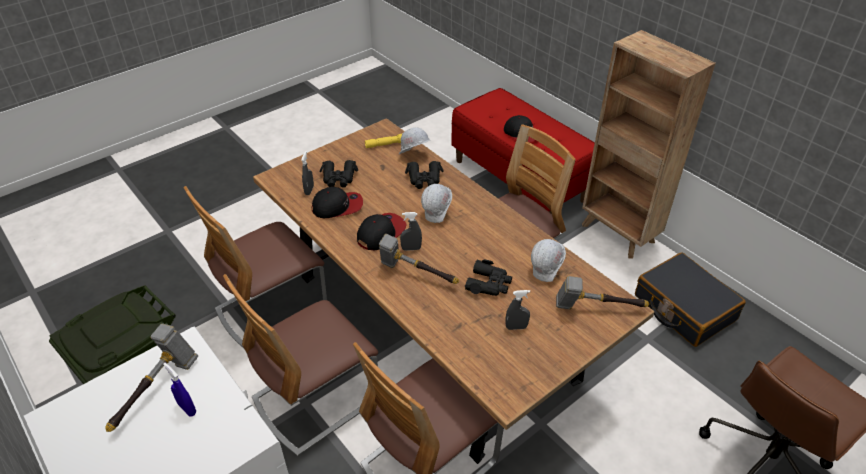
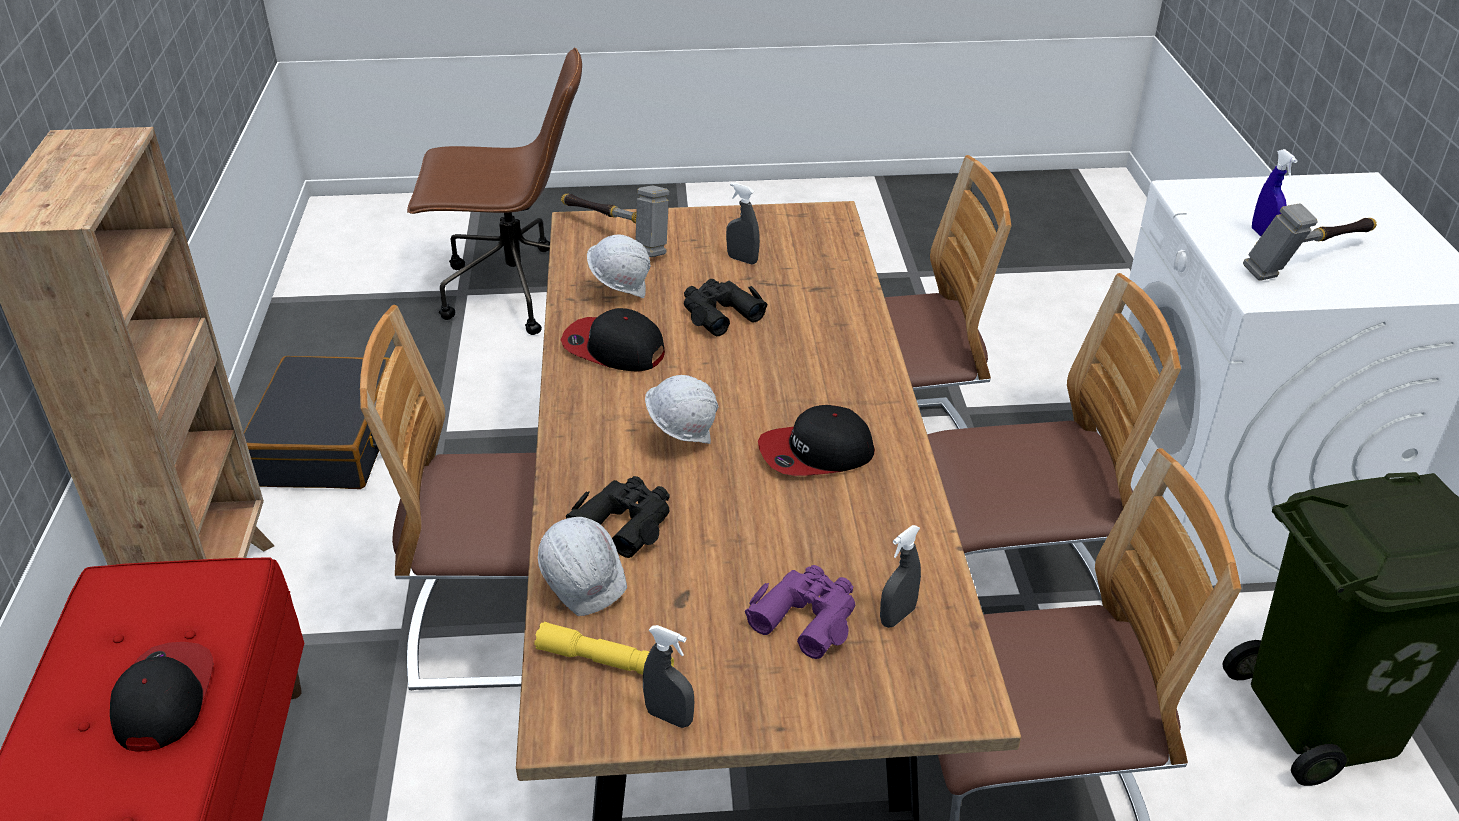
camera: 145 degrees left, 5 degrees down
cap [312,187,363,218] -> cap moved to [561,308,665,372]
black binoculars [320,160,358,188] -> purple binoculars [745,565,855,659]
hammer [379,234,459,284] -> none
grey spray bottle [400,212,422,251] -> grey spray bottle moved to [643,625,694,728]

